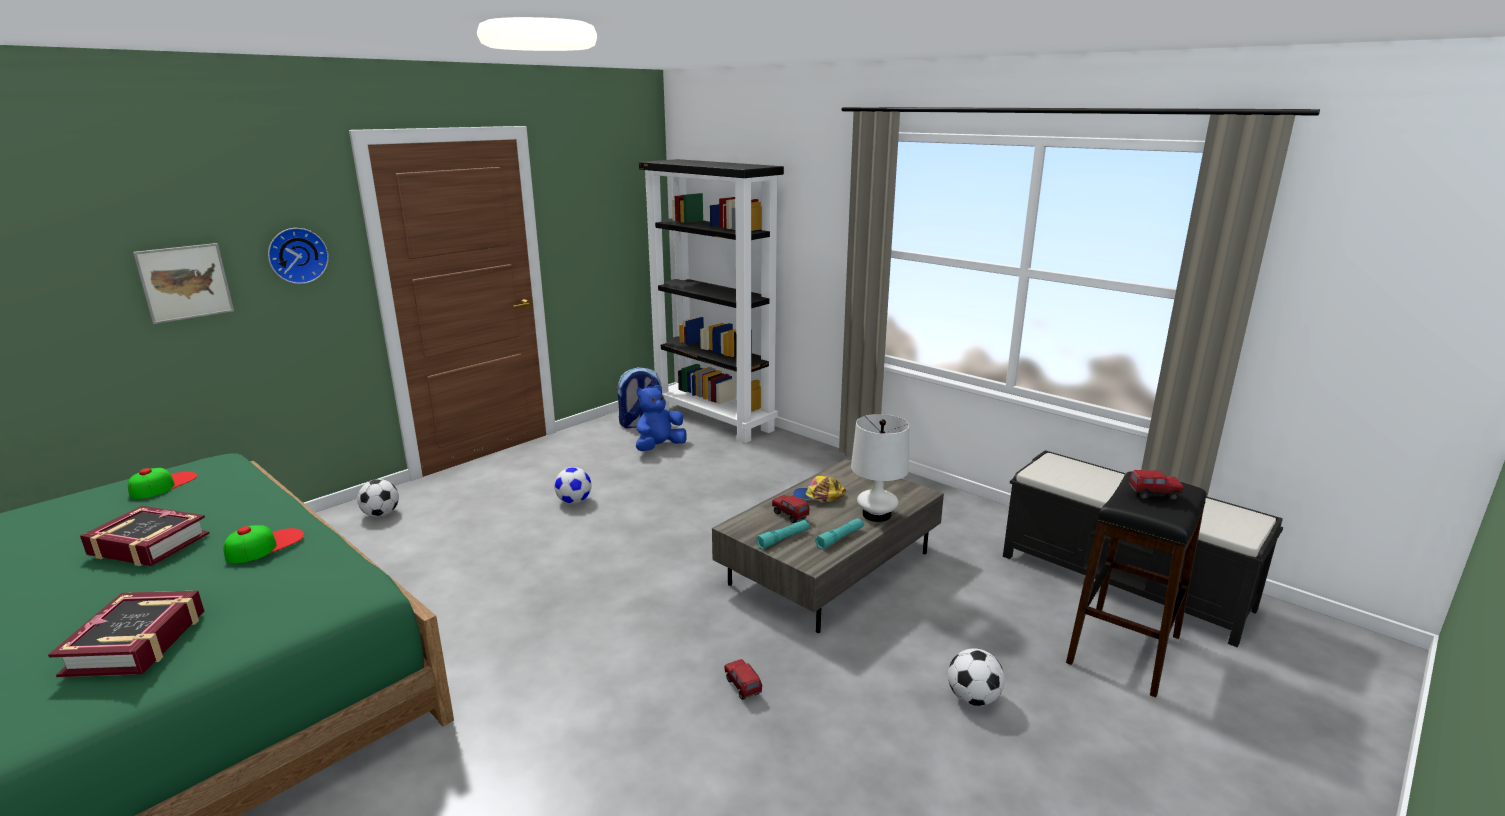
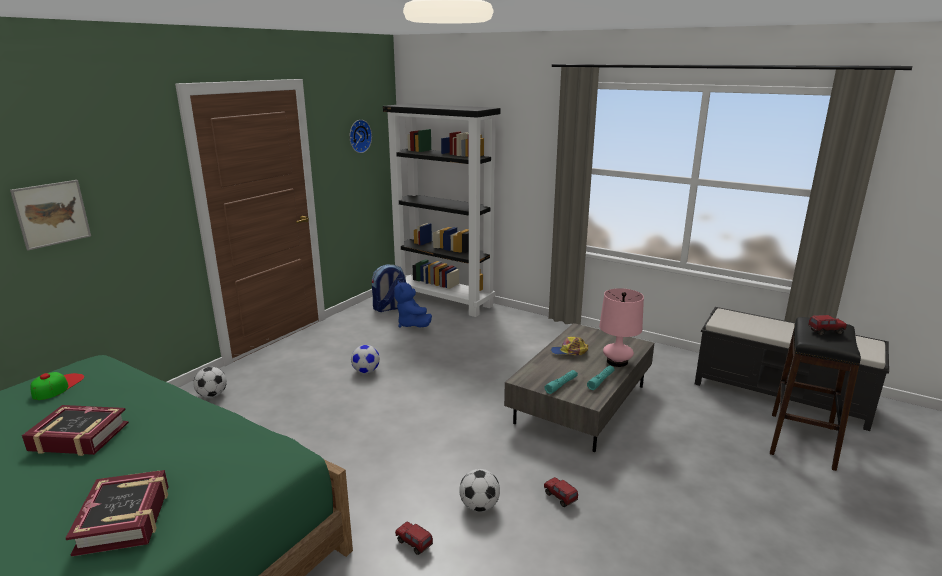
camera: 10 degrees left, 0 degrees up
cap [223,525,304,563] -> none
wall clock [268,228,329,284] -> wall clock moved to [349,120,372,153]
blue plush toy [636,385,687,451] -> blue plush toy turned 60 degrees counterclockwise [394,281,432,328]
toy truck [772,495,810,523] -> toy truck moved to [395,521,433,555]
white table lamp [851,414,909,522] -> pink table lamp [599,288,644,367]
football [948,648,1005,706] -> football moved to [459,469,500,512]

